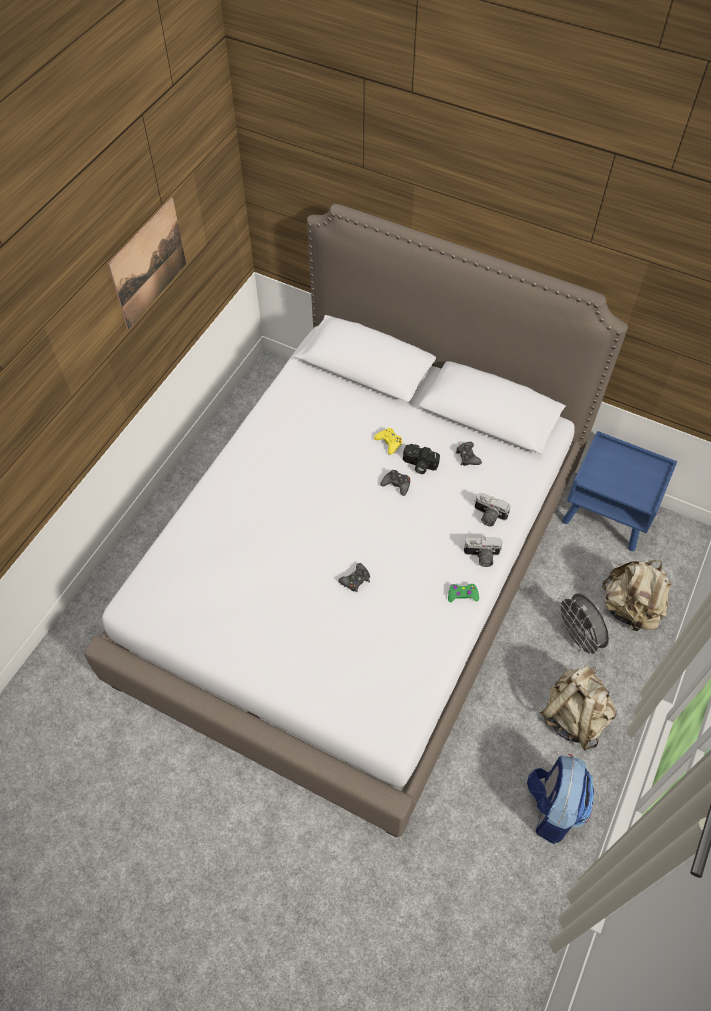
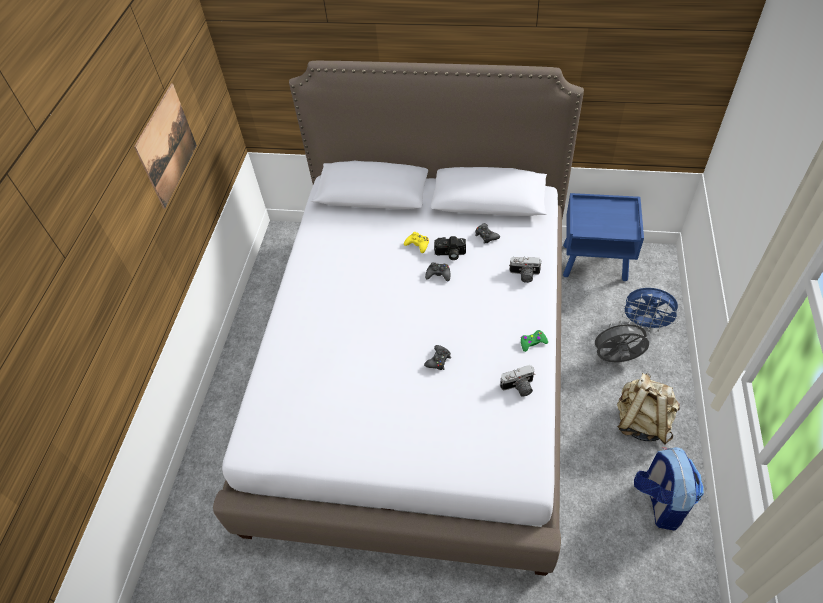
camera: 15 degrees left, 5 degrees down
camera [464,537,503,567] -> camera moved to [500,365,536,397]
grey fan [556,594,609,659] -> grey fan turned 135 degrees clockwise [591,320,650,362]
beige backpack [602,560,671,632] -> blue fan [621,288,681,332]

